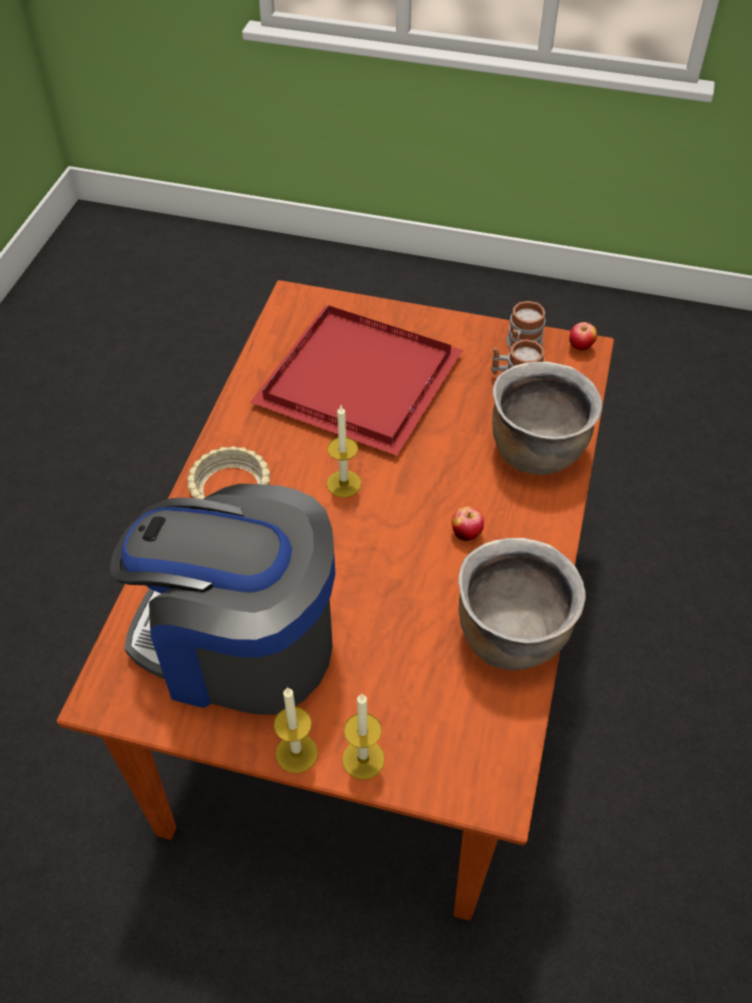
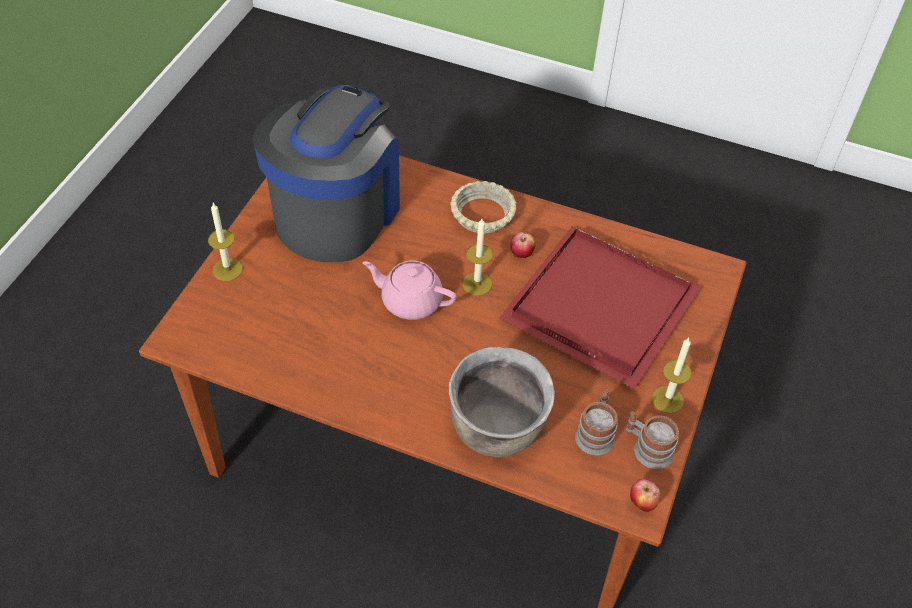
camera: 95 degrees right, 0 degrees up
candle [274,687,318,773] -> candle moved to [652,338,692,414]
apple [452,506,484,541] -> apple moved to [510,232,536,258]
brown cooking pot [458,538,586,670] -> none
none -> pink teapot [363,261,456,320]

